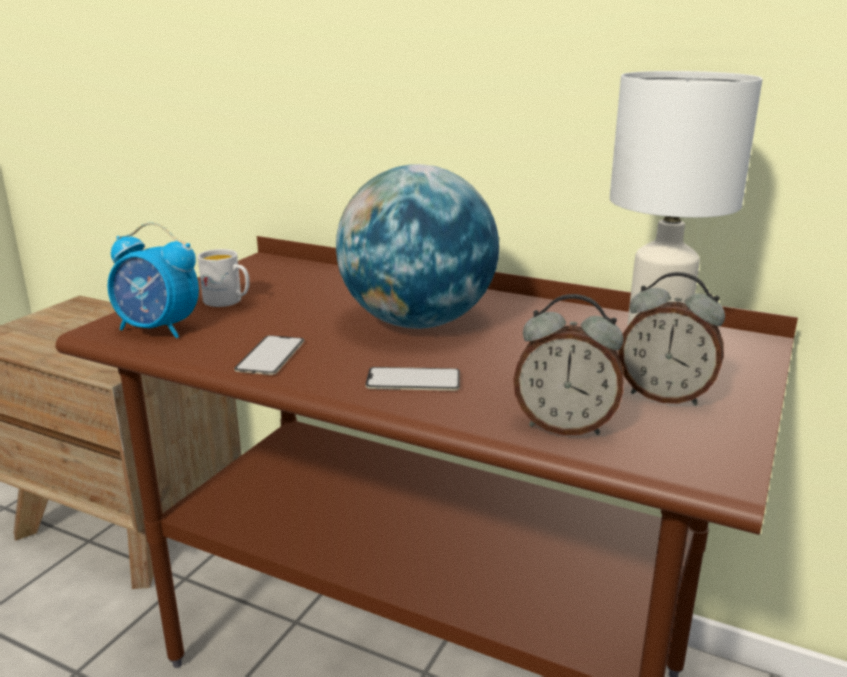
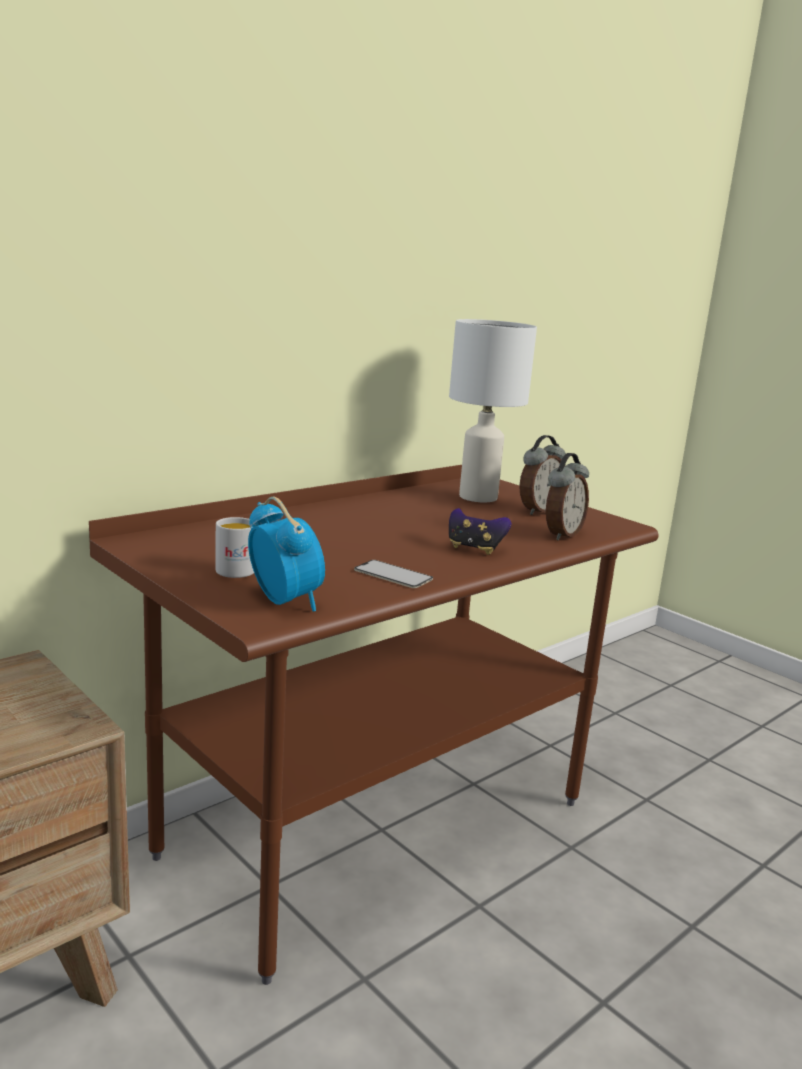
camera: 70 degrees left, 5 degrees down
alarm clock [107,222,199,338] -> alarm clock turned 75 degrees counterclockwise [248,497,325,612]
globe [336,164,499,329] -> none
phone [365,367,460,391] -> game controller [449,508,511,555]

